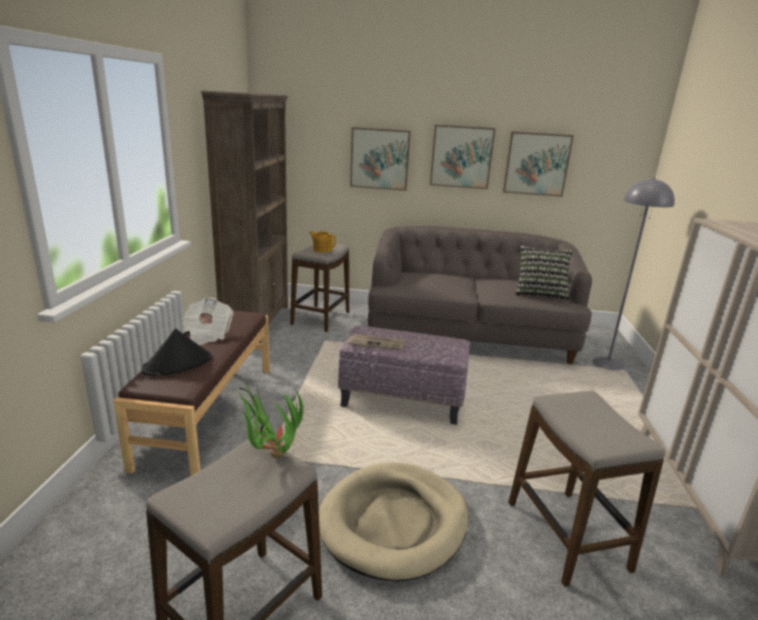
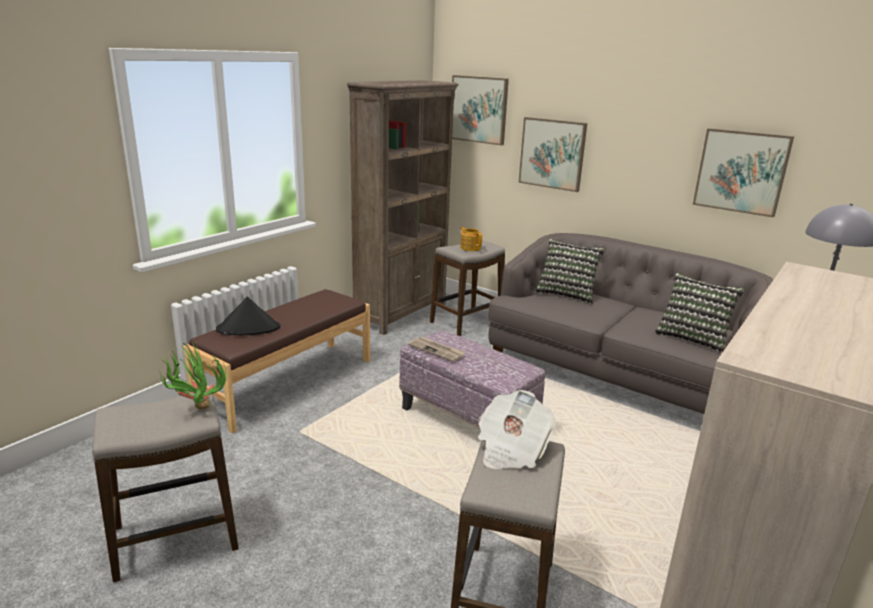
camera: 30 degrees right, 0 degrees up
newspaper [182,298,234,345] -> newspaper moved to [478,390,556,469]
beige dog bed [319,462,468,581] -> none
picture [430,124,496,189] -> picture moved to [452,75,509,145]
none -> pillow [535,239,606,304]

